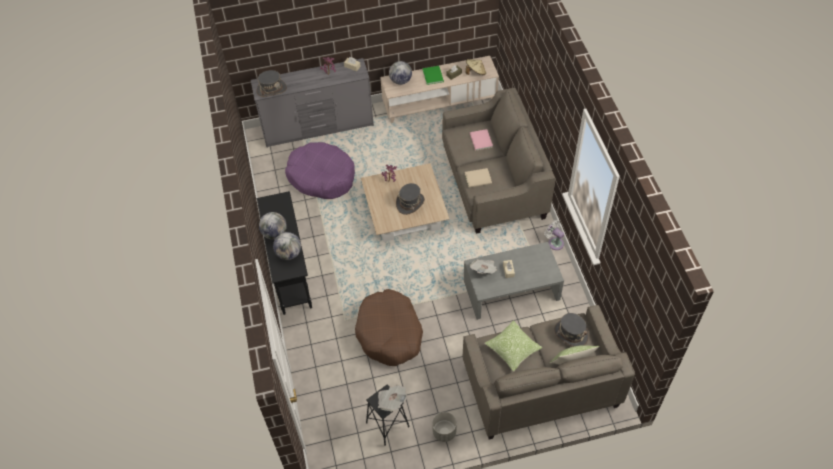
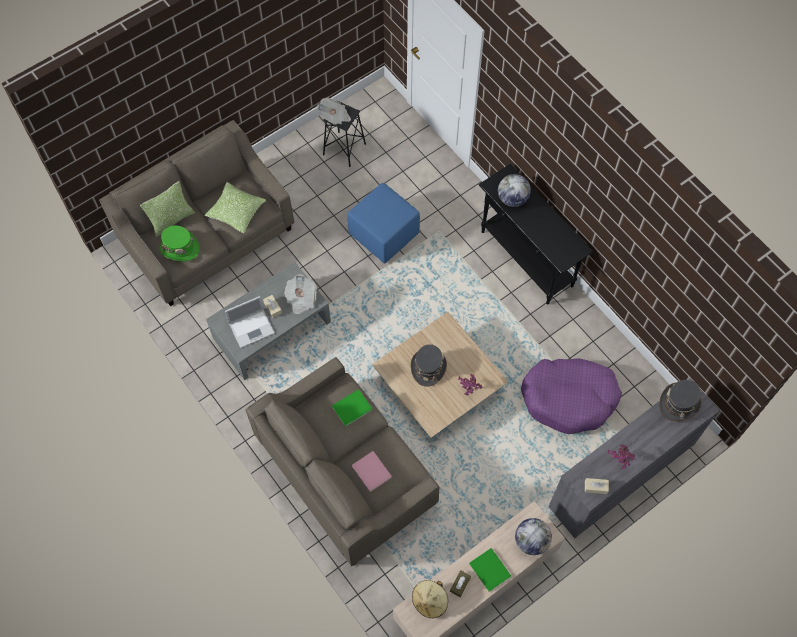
camera: 155 degrees right, 10 degrees up
globe [259,212,287,239] -> none
brown dog bed [355,289,423,366] -> blue ottoman [347,183,420,264]
grey planter [432,412,457,442] -> none
beige book [465,168,492,187] -> green book [332,389,372,427]
white fan [544,220,564,250] -> none
grey hat [554,313,589,347] -> green hat [160,226,200,261]
none -> laptop [225,296,275,348]

